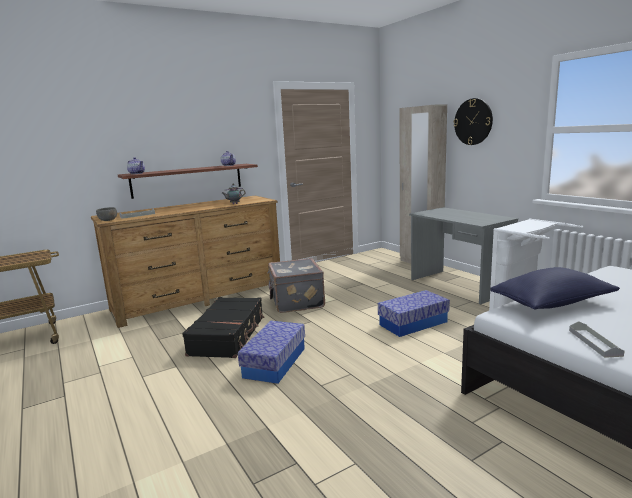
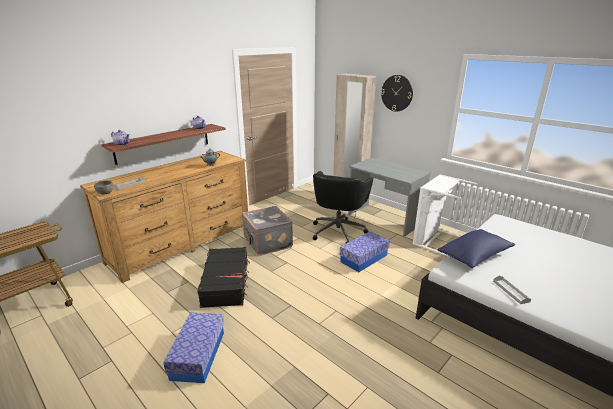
camera: 15 degrees left, 10 degrees up
storage box [238,321,305,384] -> storage box moved to [163,312,224,383]
none -> black office chair [313,171,373,244]

